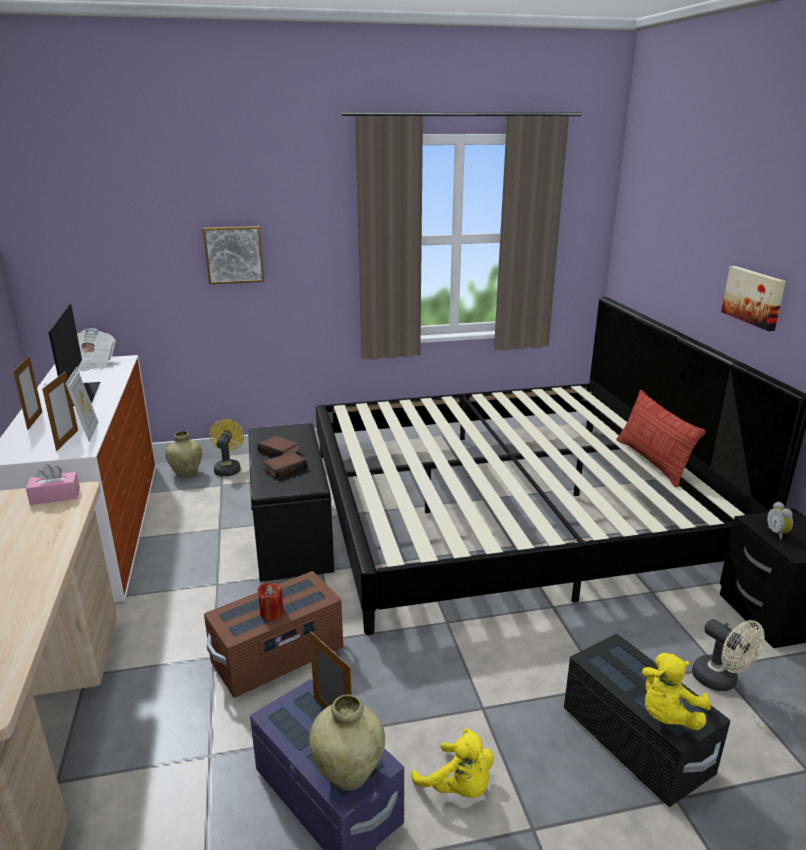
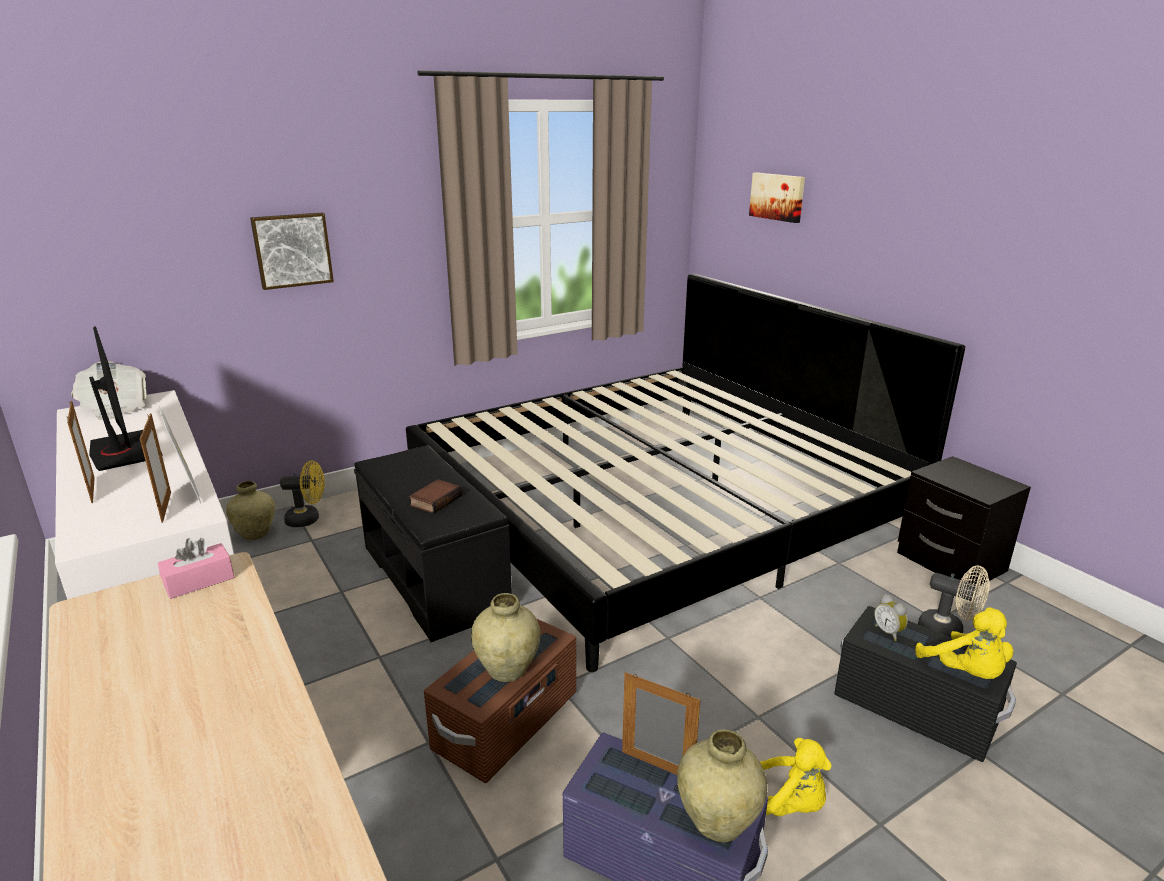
camera: 20 degrees left, 0 degrees up
yellow fan [210,419,244,476] -> yellow fan turned 105 degrees clockwise [280,460,325,527]
book [257,435,300,457] -> none
red candle [258,583,284,621] -> beige vase [471,593,540,682]
pillow [617,390,706,487] -> none
yellow plush toy [642,653,711,730] -> yellow plush toy turned 45 degrees counterclockwise [915,607,1014,679]
picture [721,266,786,331] -> picture moved to [749,173,805,223]
alarm clock [767,501,793,540] -> alarm clock moved to [874,594,908,641]

